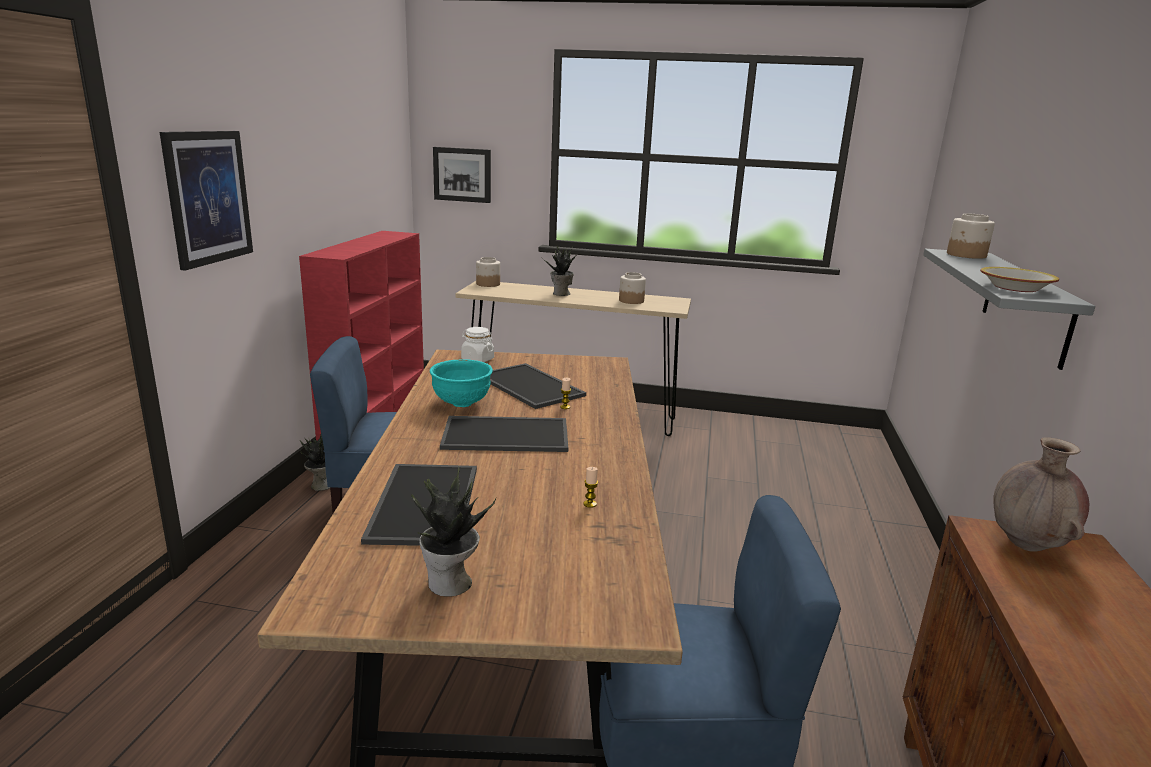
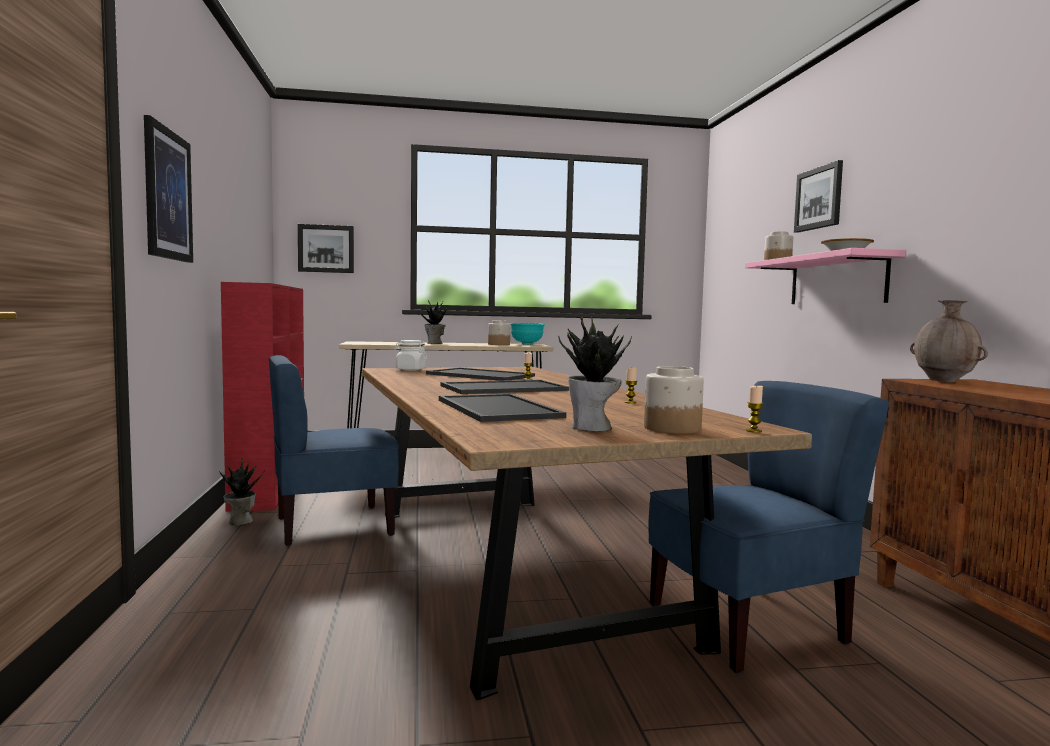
camera: 20 degrees left, 15 degrees down
turquoise bowl [430,359,493,407] -> turquoise bowl moved to [510,323,545,345]
jar [476,257,500,287] -> jar moved to [644,366,704,434]
grey shelf [923,249,1095,370] -> pink shelf [745,248,905,304]
none -> candle [746,385,764,433]
none -> picture [794,160,843,233]

